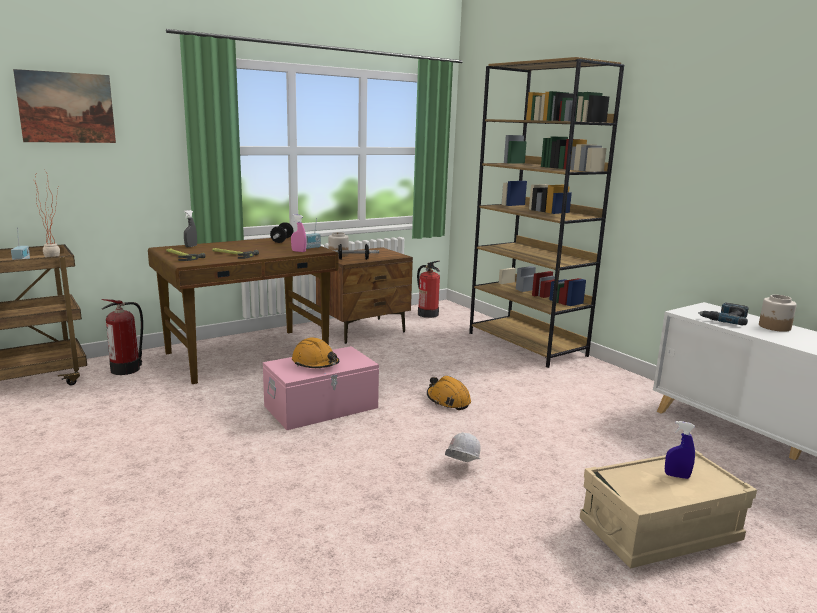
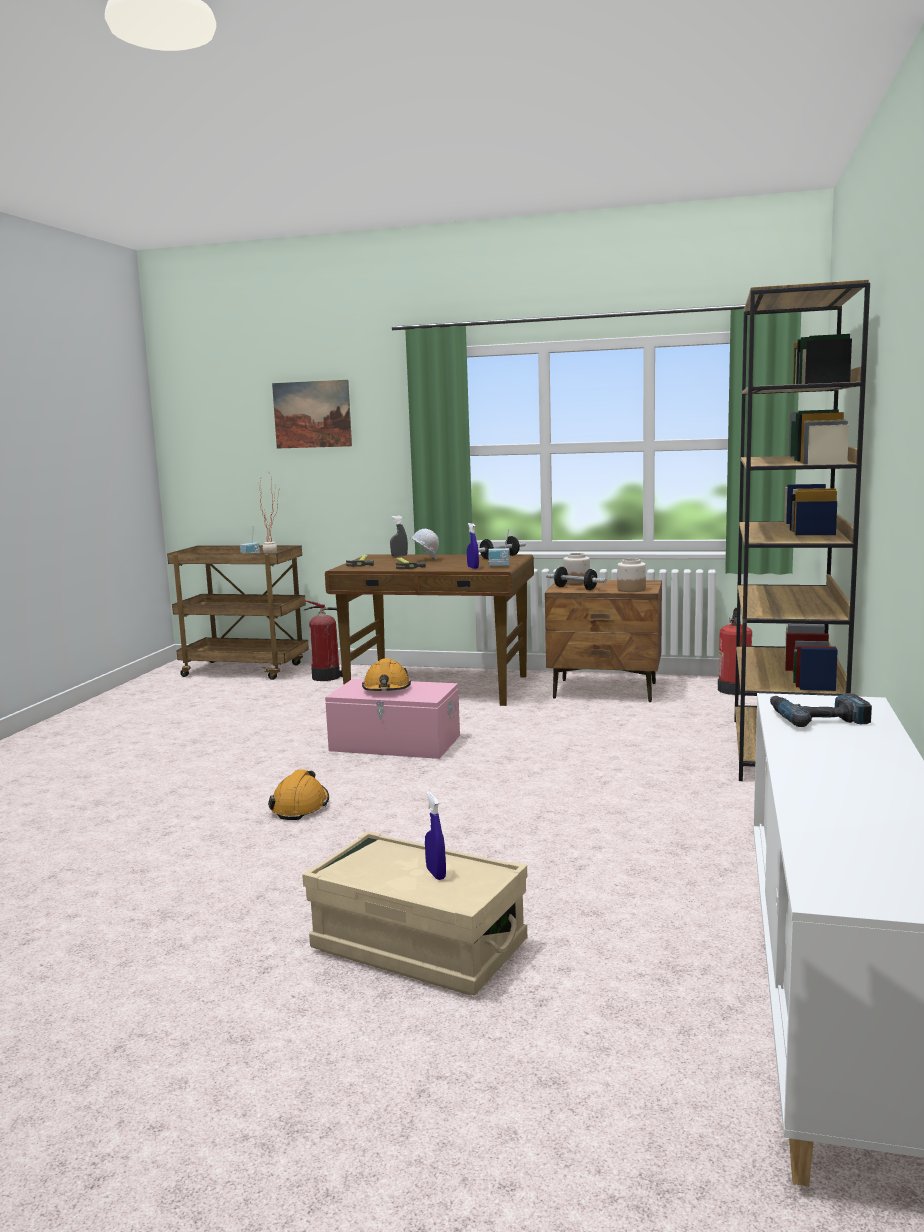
camera: 50 degrees right, 5 degrees down
pink spray bottle [291,214,307,252] -> blue spray bottle [467,523,479,569]
orange hard hat [427,376,471,410] -> orange hard hat moved to [268,769,329,820]
white hard hat [445,432,481,462] -> white hard hat moved to [411,529,439,559]
jar [759,295,797,332] -> jar moved to [617,558,646,592]

